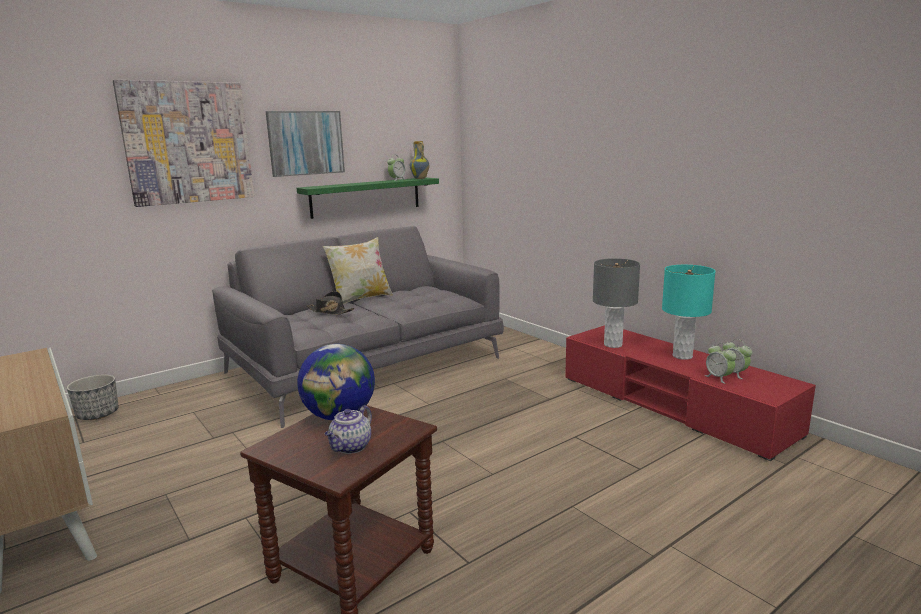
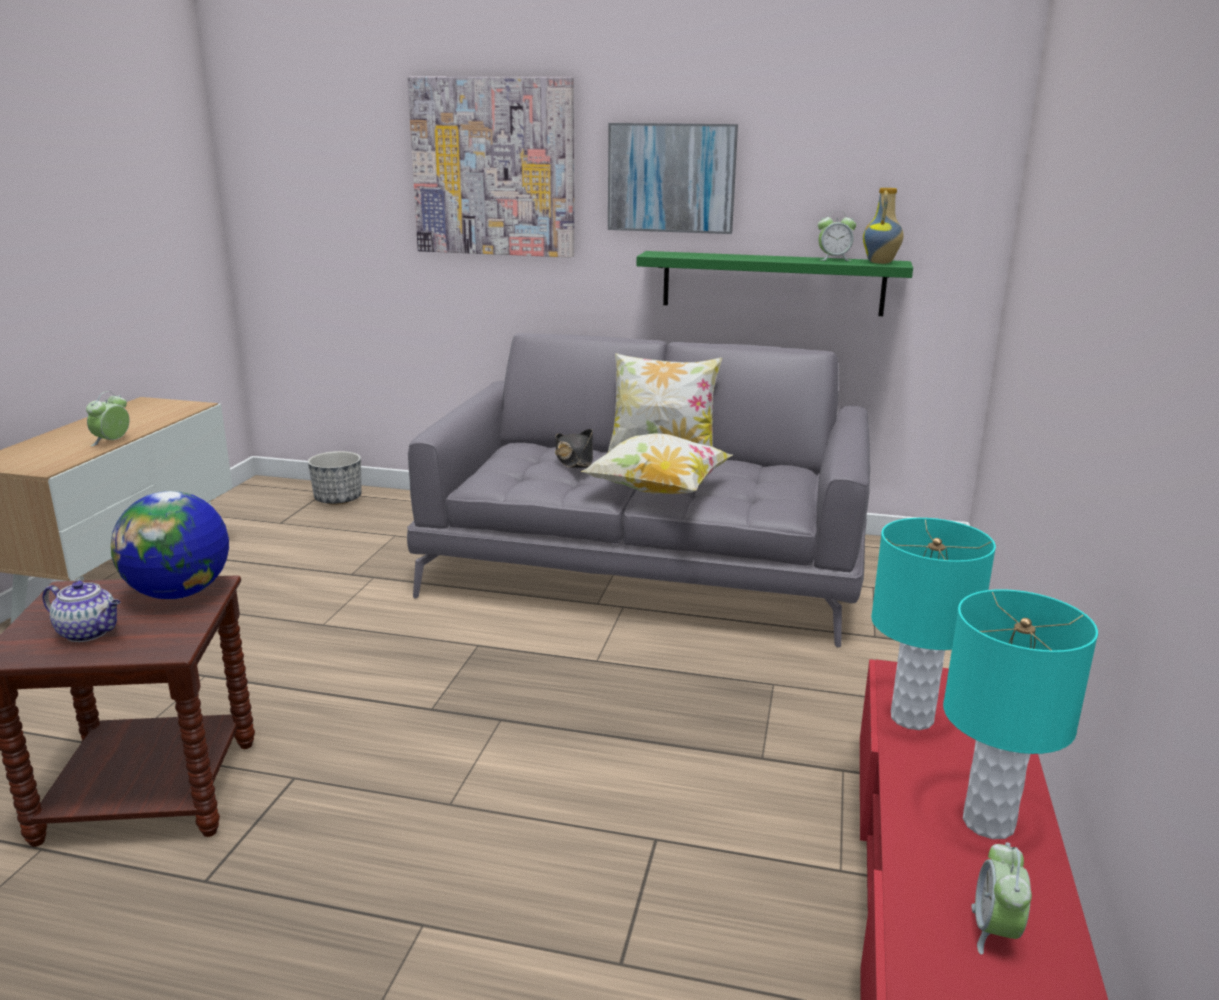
camera: 50 degrees right, 5 degrees up
teapot [325,406,372,454] -> teapot turned 150 degrees counterclockwise [42,581,120,642]
grey table lamp [593,258,640,348] -> turquoise table lamp [871,518,996,730]
alarm clock [704,343,736,384] -> alarm clock moved to [86,391,130,446]
none -> pillow [580,433,733,494]

